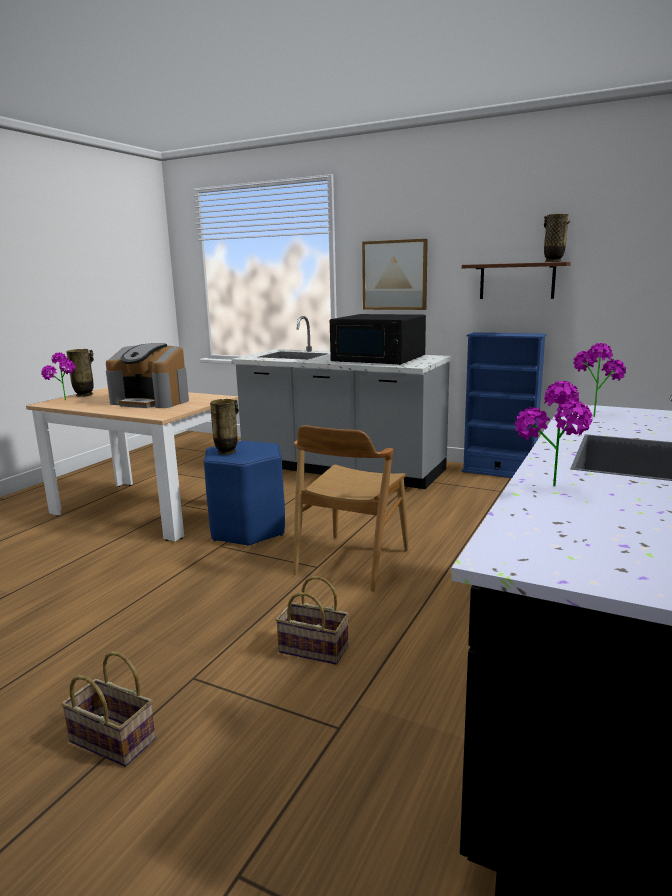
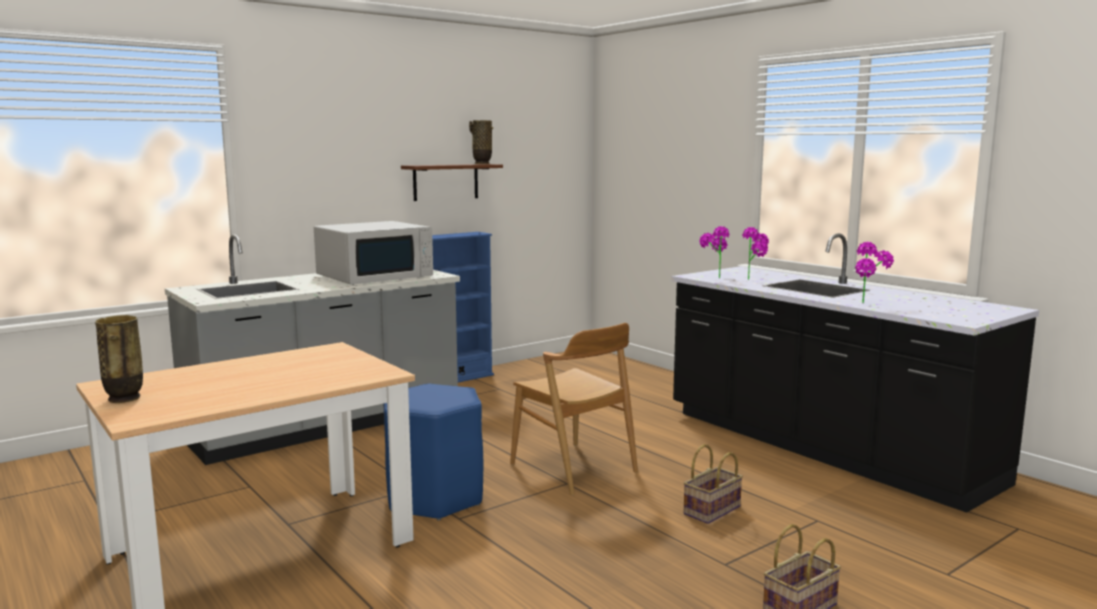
camera: 65 degrees left, 5 degrees down
potted plant [41,353,75,400] -> potted plant moved to [742,227,769,280]
coffee machine [106,343,189,408] -> none
vase [210,399,239,455] -> none
black microwave [330,314,426,365] -> white microwave [314,221,433,285]
picture [362,239,428,310] -> none

